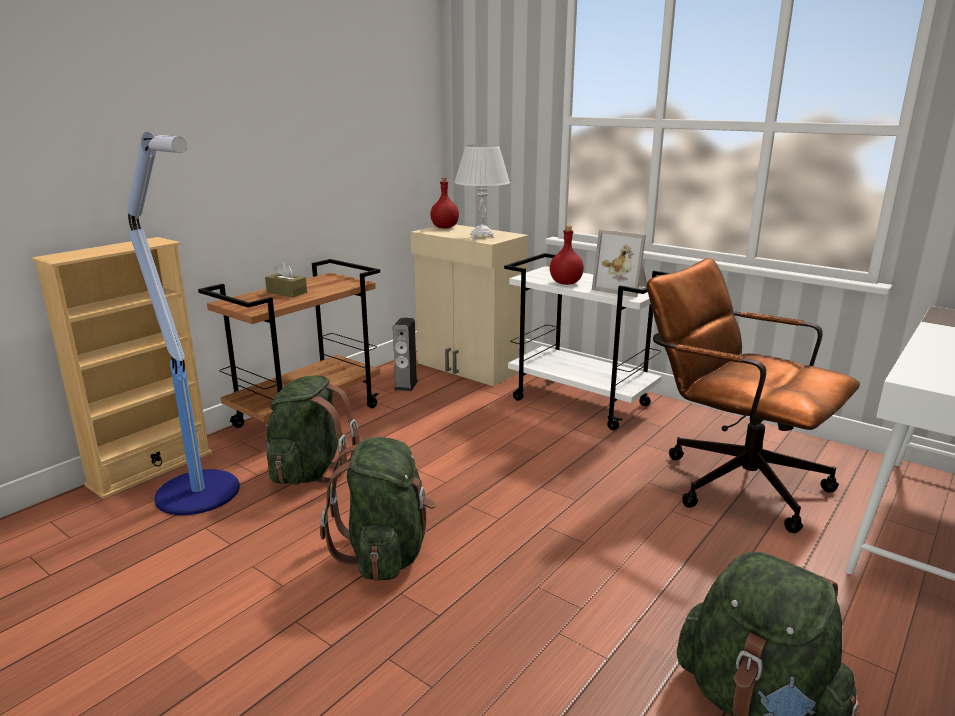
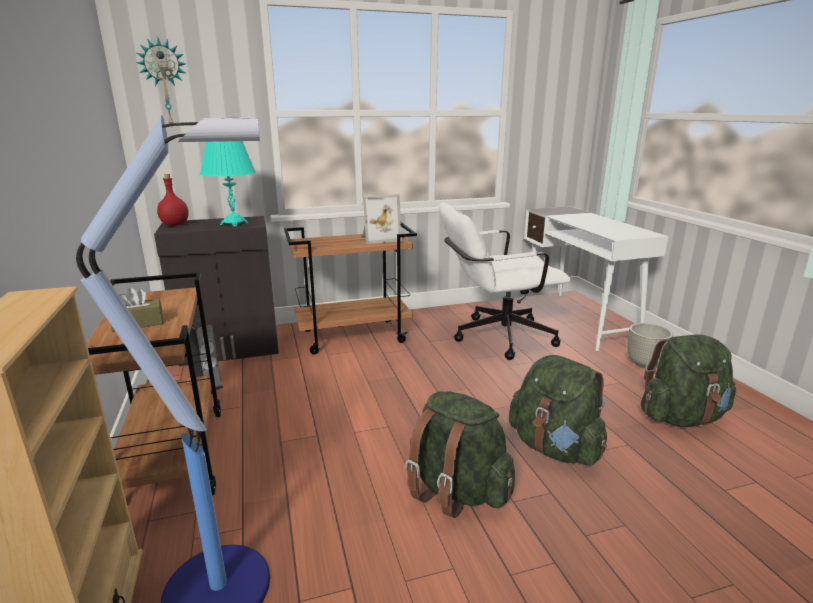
camera: 55 degrees left, 0 degrees up
green backpack [265,375,360,485] -> green backpack moved to [509,355,607,466]
beige cabinet [411,225,529,386] -> black cabinet [154,216,279,366]
white table lamp [454,145,510,239] -> turquoise table lamp [200,141,256,227]
white cart [504,253,670,430] -> brown cart [284,222,417,354]
red bottle [550,226,584,285] -> none
brown office chair [647,258,860,533] -> white office chair [439,203,571,360]
none -> wall clock [136,38,186,128]
none -> grey planter [627,323,673,368]

